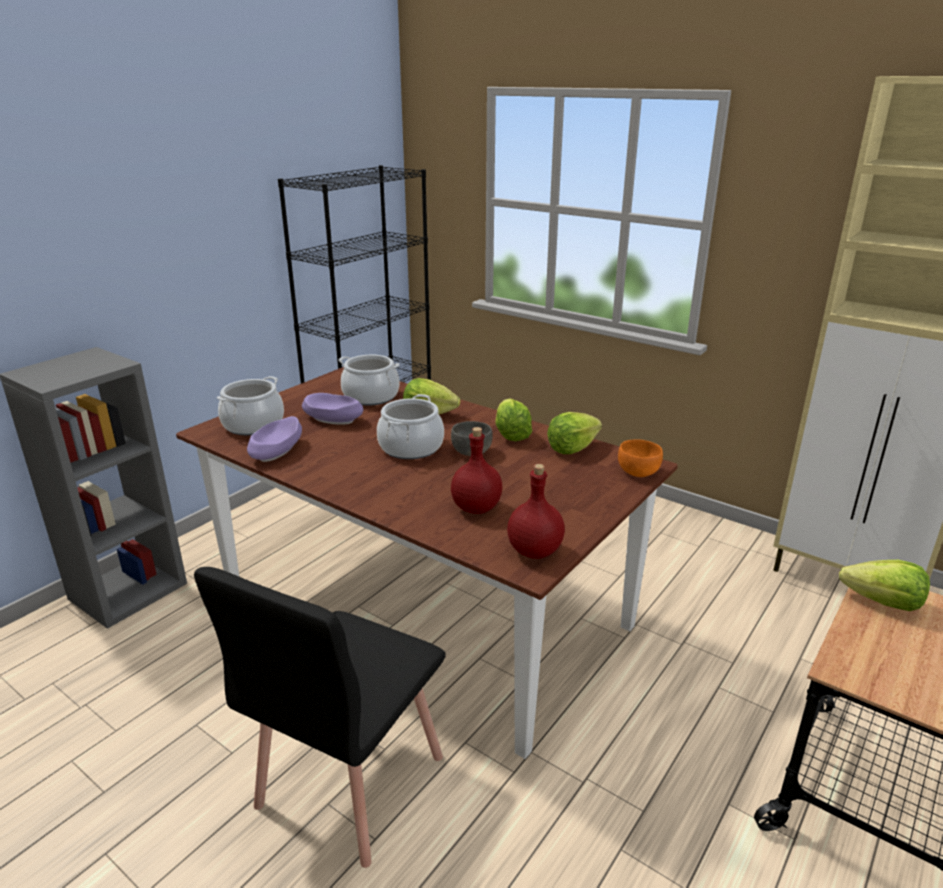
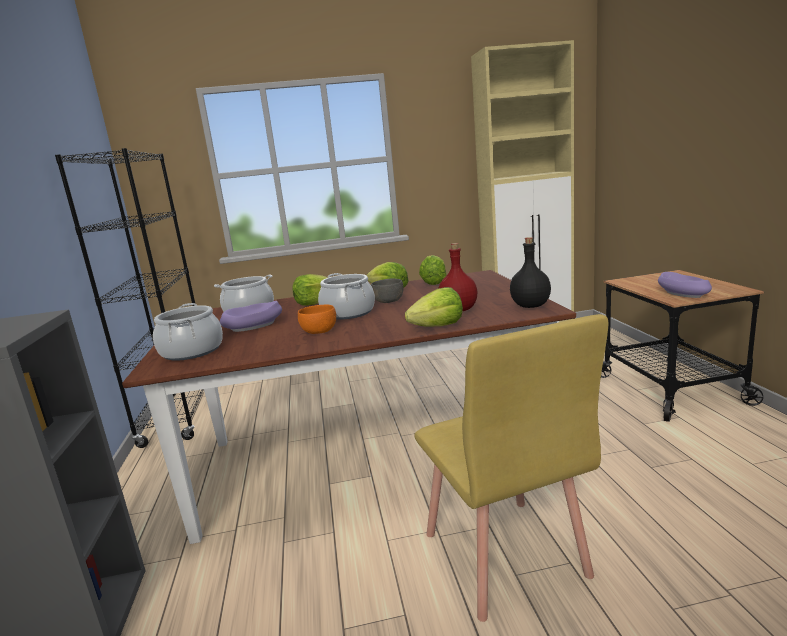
camera: 45 degrees left, 10 degrees down
black chair [194,567,446,868] -> yellow chair [414,314,608,622]
purple bowl [247,416,302,462] -> purple bowl moved to [658,272,712,298]
red bottle [507,464,565,559] -> black bottle [510,237,551,308]
orange bowl [618,440,663,477] -> orange bowl moved to [298,304,336,334]
lettuce [839,560,930,611] -> lettuce moved to [405,287,463,327]

